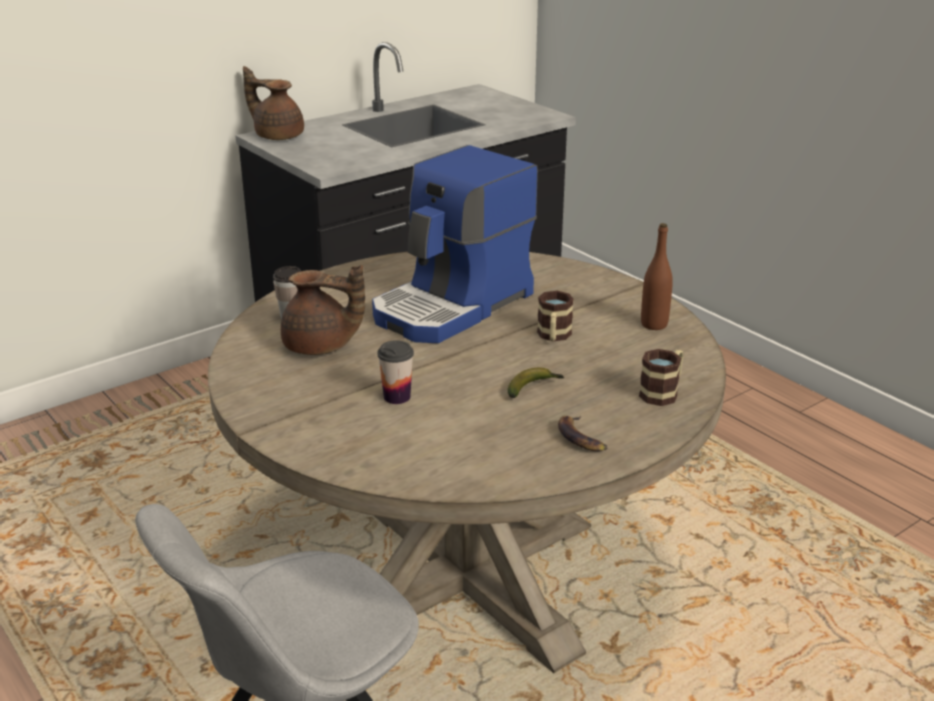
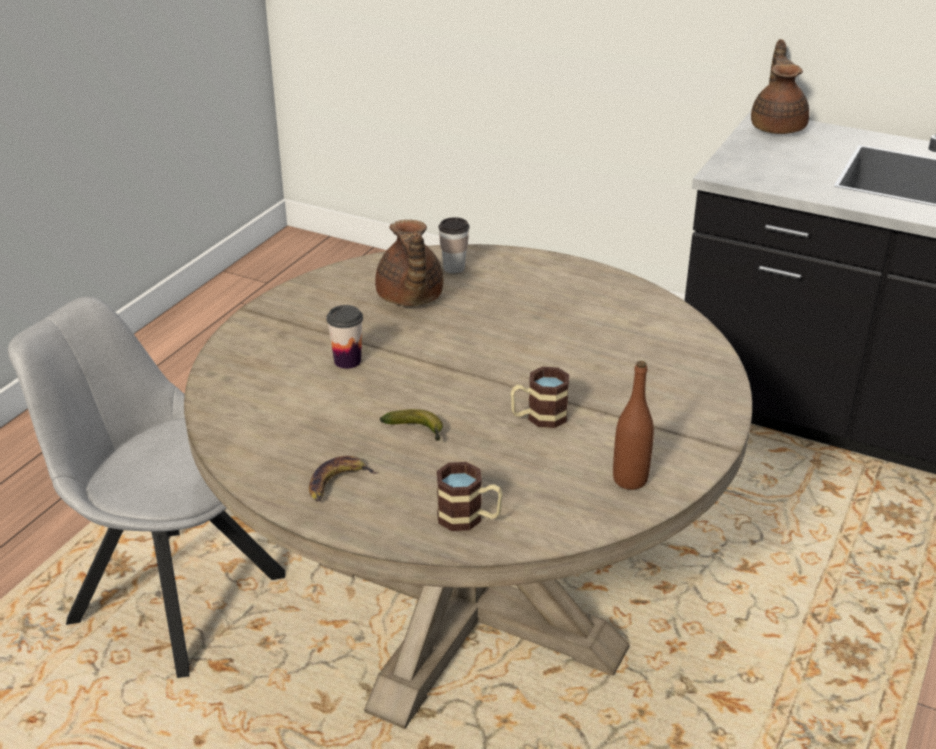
camera: 65 degrees right, 5 degrees up
coffee machine [372,145,538,343] -> none

